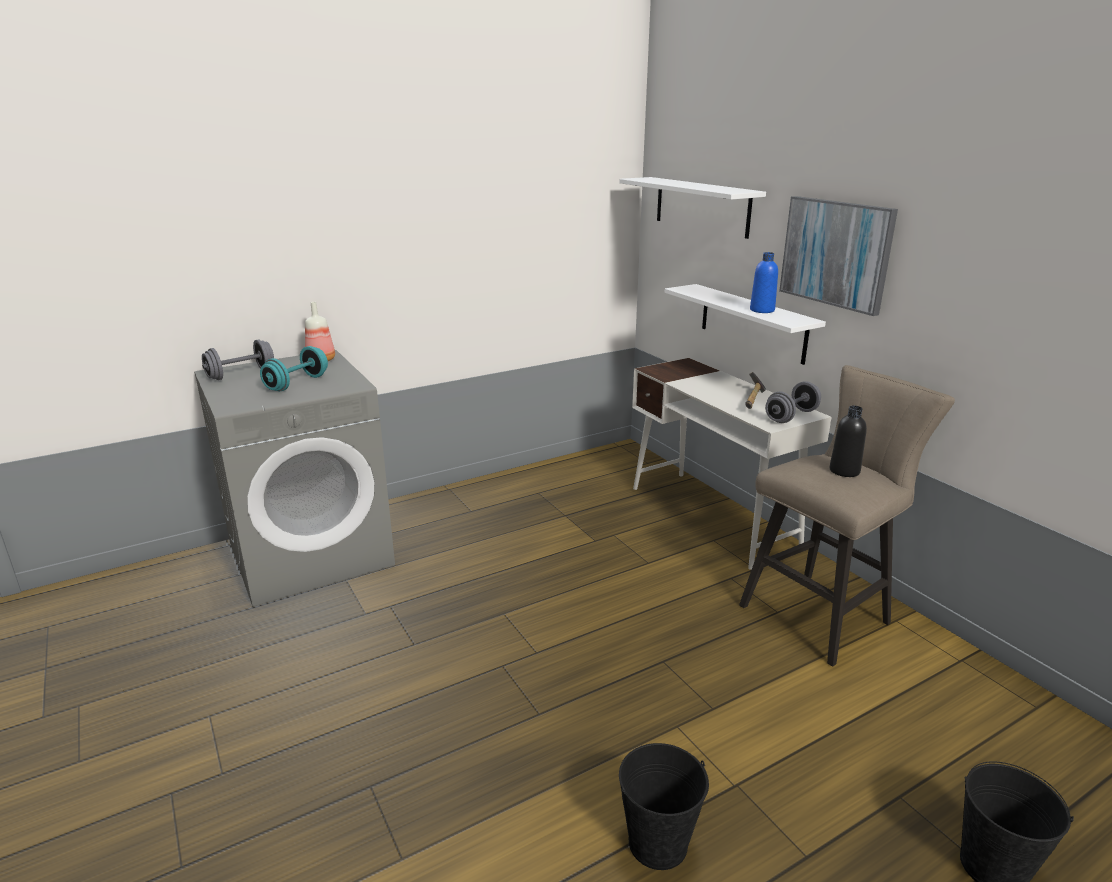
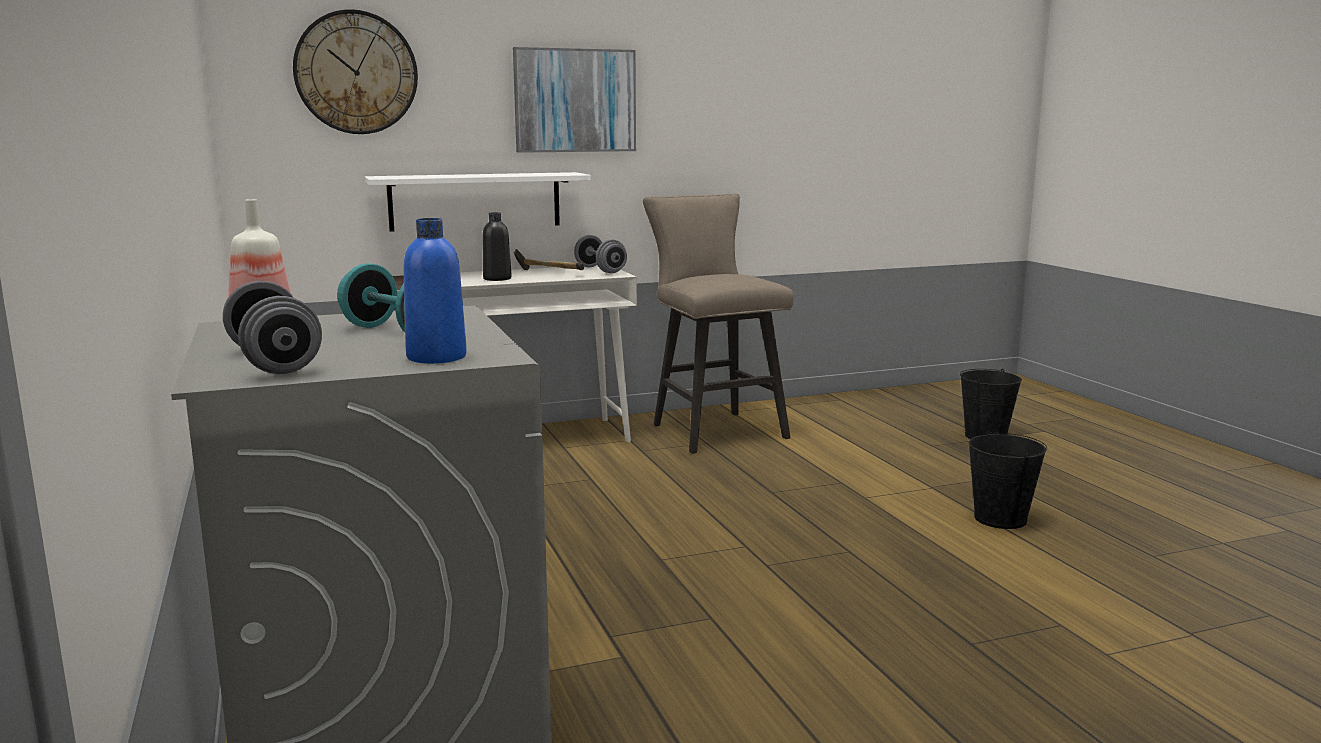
camera: 80 degrees left, 10 degrees down
white shelf [619,177,766,239] -> wall clock [293,9,418,134]
blue bottle [750,252,778,313] -> blue bottle moved to [403,218,467,364]
black bottle [830,406,867,477] -> black bottle moved to [483,212,511,281]

